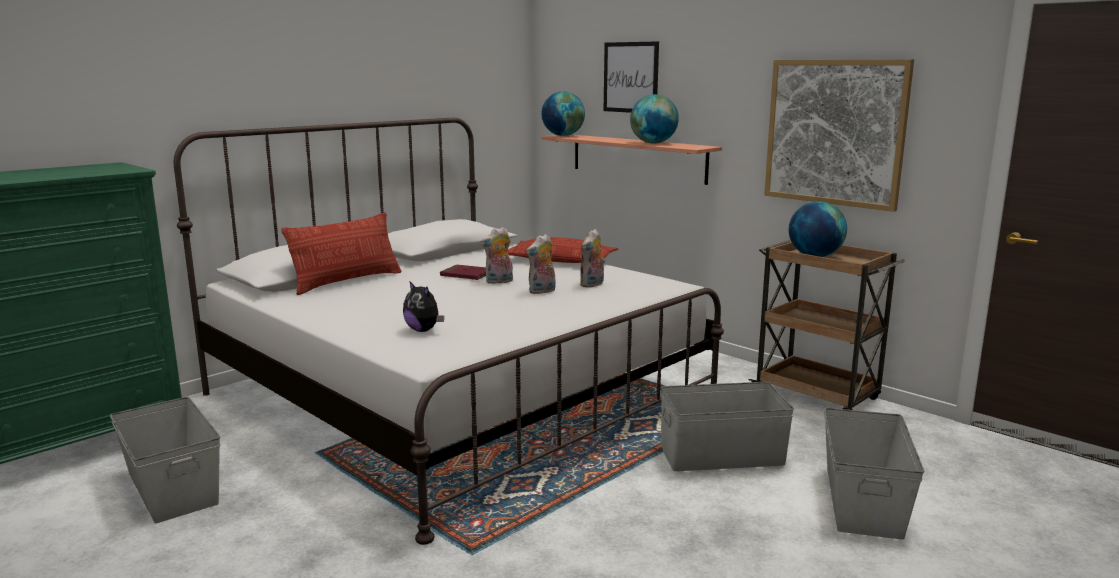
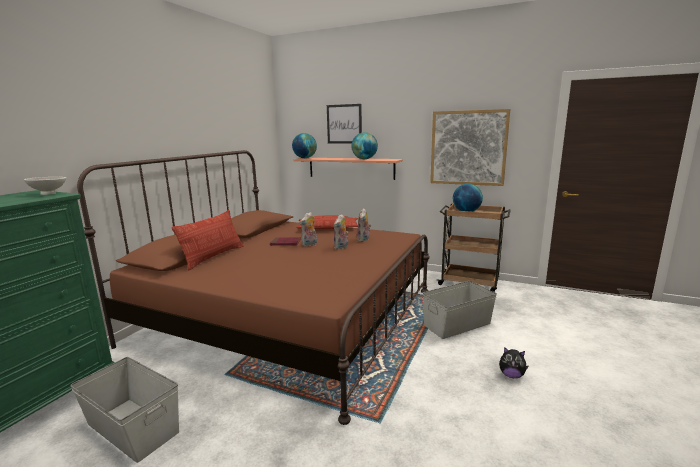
camera: 20 degrees left, 0 degrees up
white bed [174,118,724,545] -> brown bed [77,150,430,425]
plush toy [403,281,444,332] -> plush toy moved to [499,347,528,378]
grey storage box [824,408,925,540] -> none
none -> white bowl [24,177,66,195]

